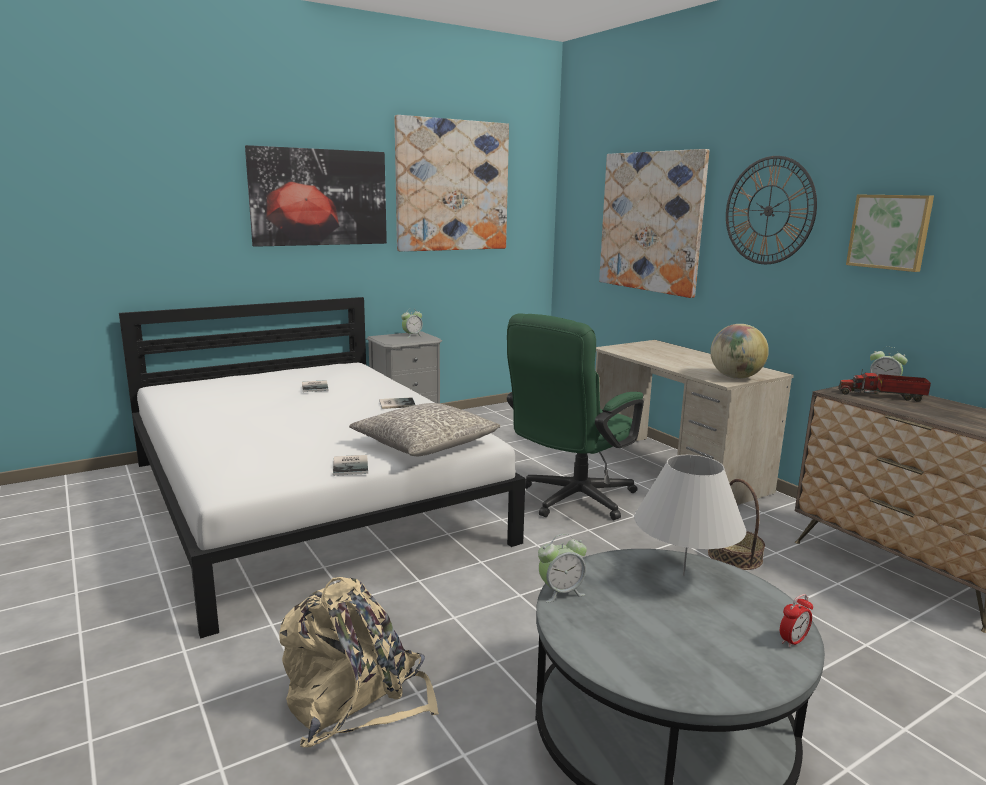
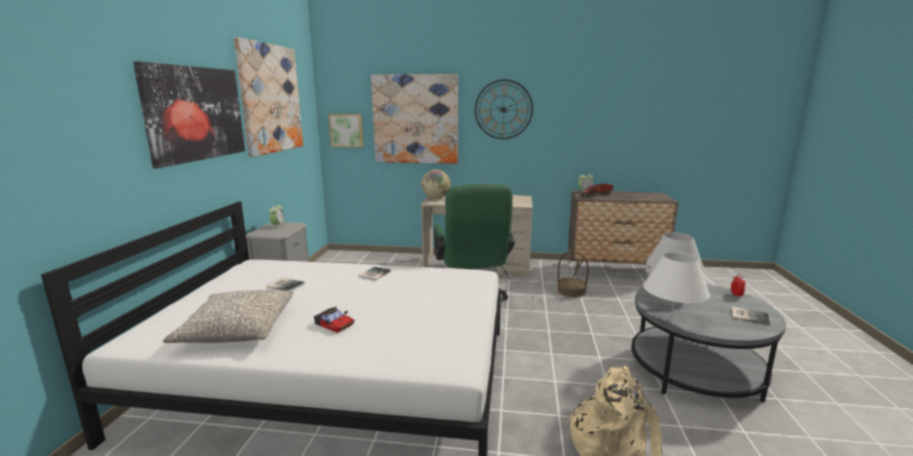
camera: 50 degrees left, 0 degrees up
book [333,455,368,476] -> book moved to [732,307,770,325]
grey pillow [349,403,501,456] -> grey pillow moved to [163,290,294,343]
alarm clock [538,534,587,603] -> white table lamp [643,252,710,320]
globe [710,324,769,379] -> globe moved to [421,170,450,199]
picture [846,194,934,272] -> picture moved to [329,114,363,147]
none -> toy car [314,307,354,333]

